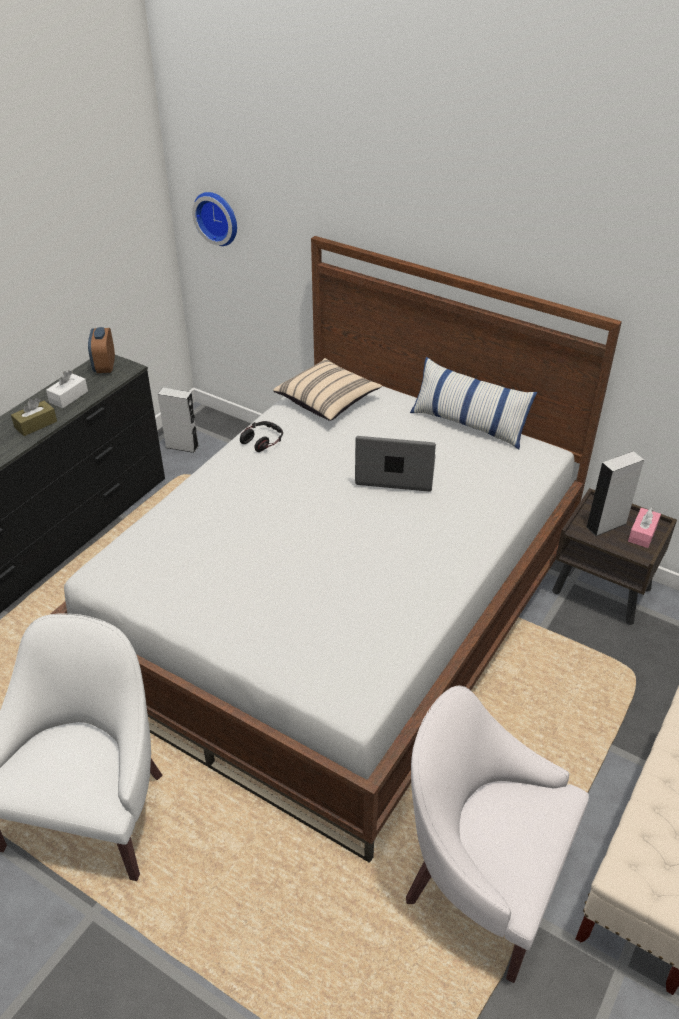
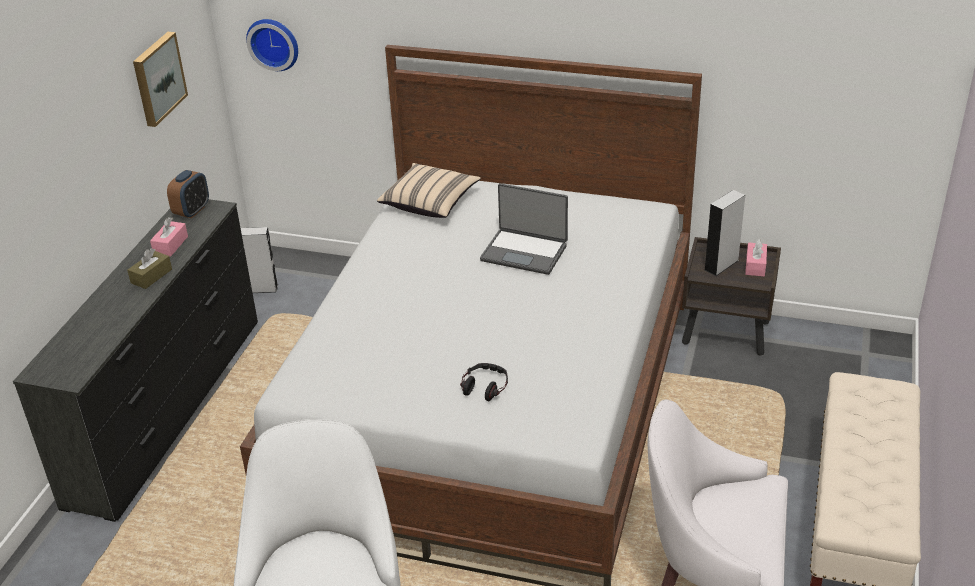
camera: 15 degrees left, 5 degrees down
white tissue box [46,370,88,408] -> pink tissue box [150,217,188,257]
alarm clock [88,327,115,373] -> alarm clock turned 135 degrees counterclockwise [167,170,209,218]
headphones [240,421,283,452] -> headphones moved to [460,363,508,401]
laptop [355,436,436,492] -> laptop turned 150 degrees counterclockwise [480,183,568,275]
pillow [410,357,537,449] -> none
none -> picture [133,32,188,127]

